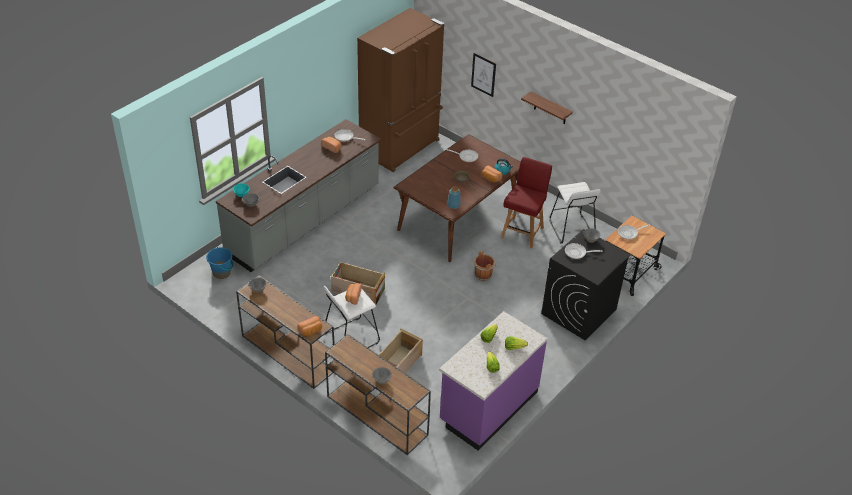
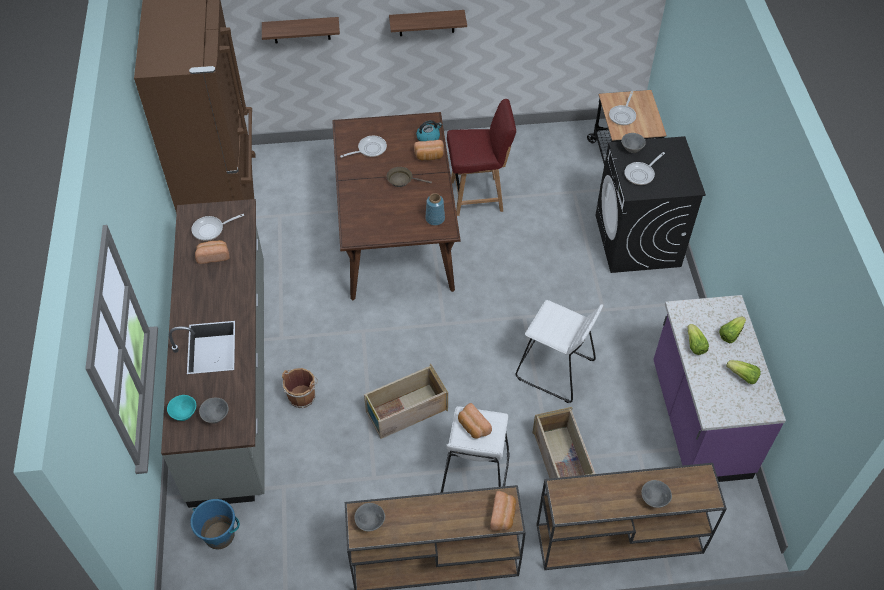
camera: 45 degrees left, 10 degrees up
picture [471,53,496,97] -> shelf [262,17,340,44]
brown bucket [474,251,496,281] -> brown bucket moved to [282,368,318,408]
red chair [501,157,552,248] -> red chair turned 105 degrees clockwise [447,99,516,216]
white stool [549,182,601,244] -> white stool moved to [516,300,603,403]

